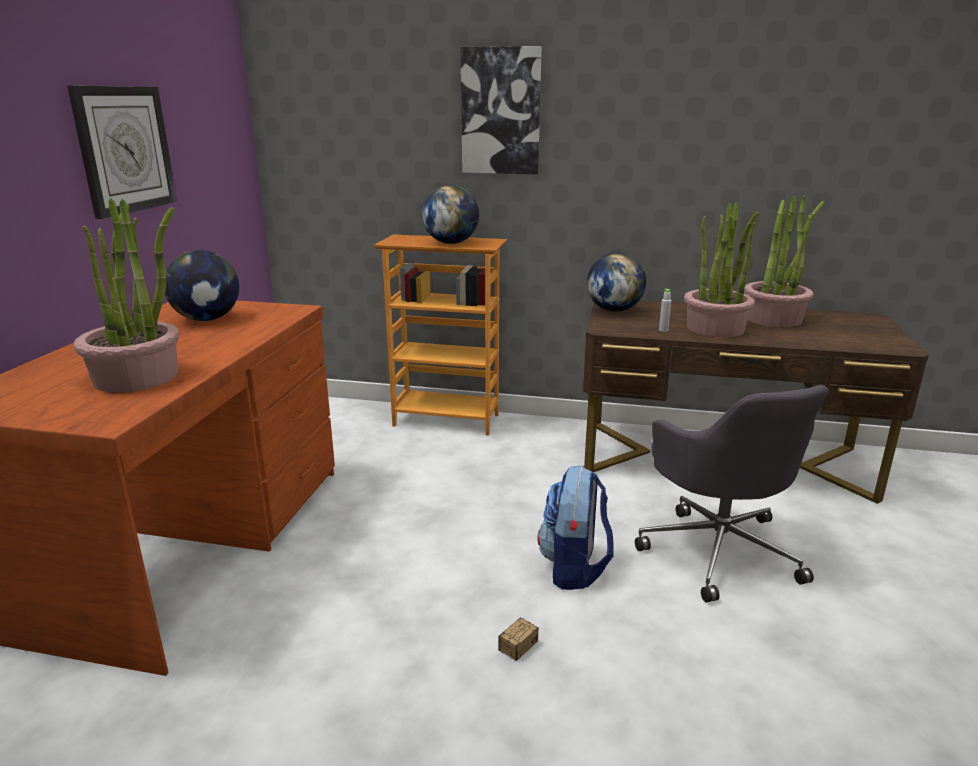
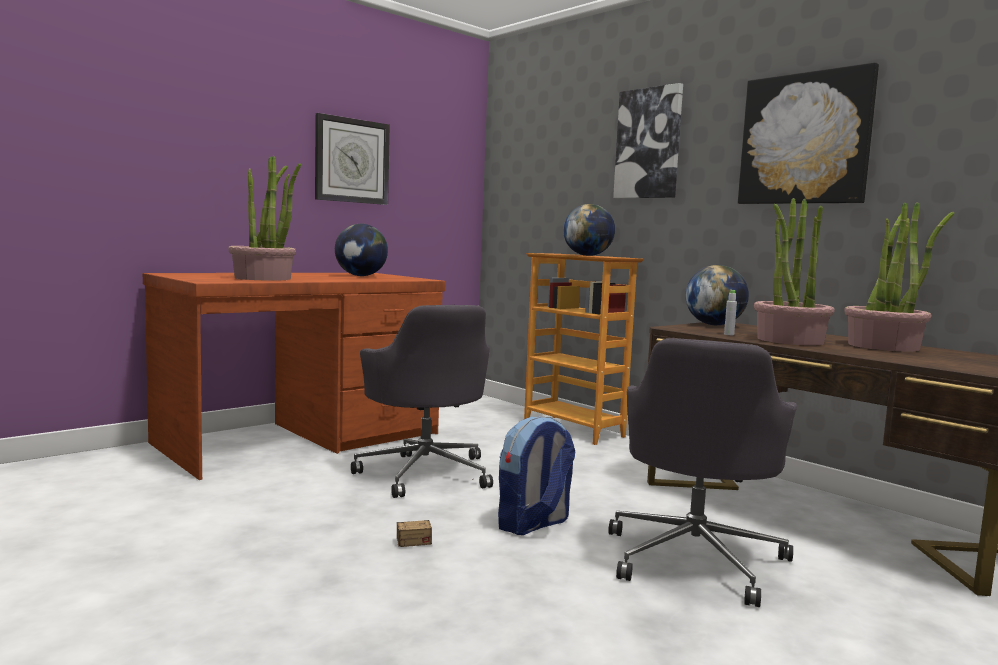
camera: 35 degrees right, 15 degrees down
none -> grey office chair [351,305,493,498]
none -> picture [738,62,879,204]

